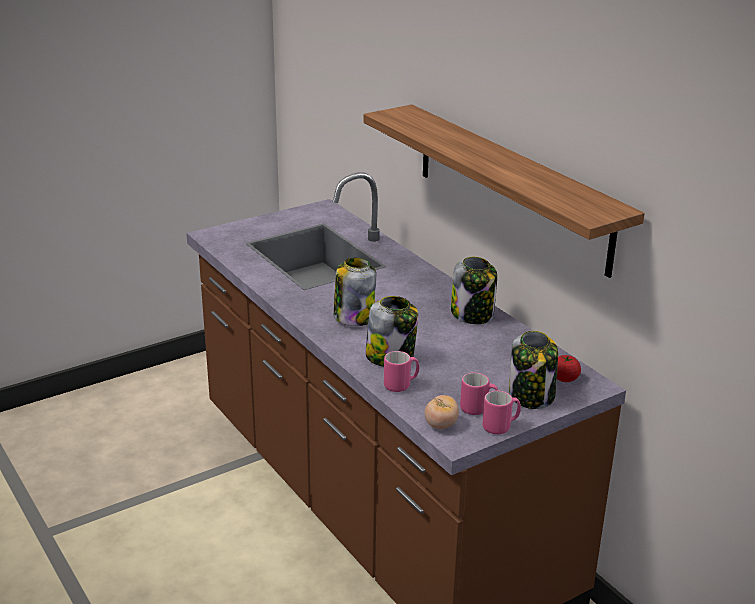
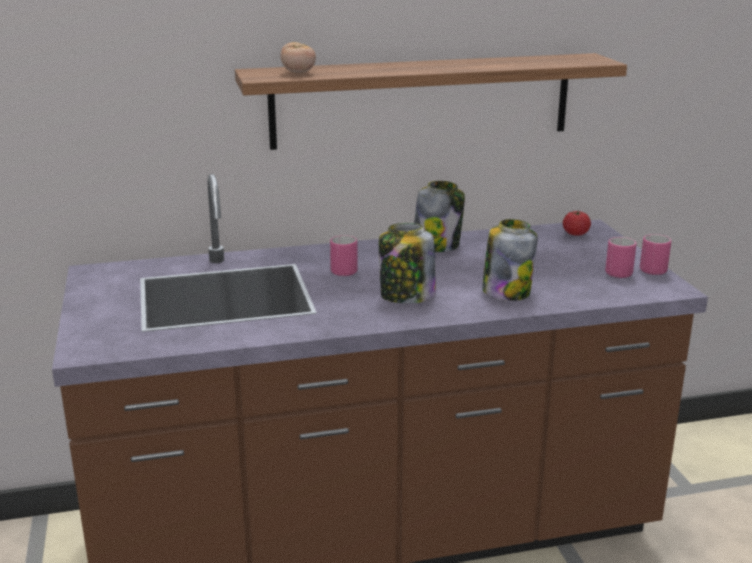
camera: 70 degrees left, 5 degrees down
pink mug [384,351,419,392] -> pink mug moved to [330,235,358,276]
tomato [424,395,459,429] -> tomato moved to [280,42,316,73]
jar [509,331,558,409] -> none

